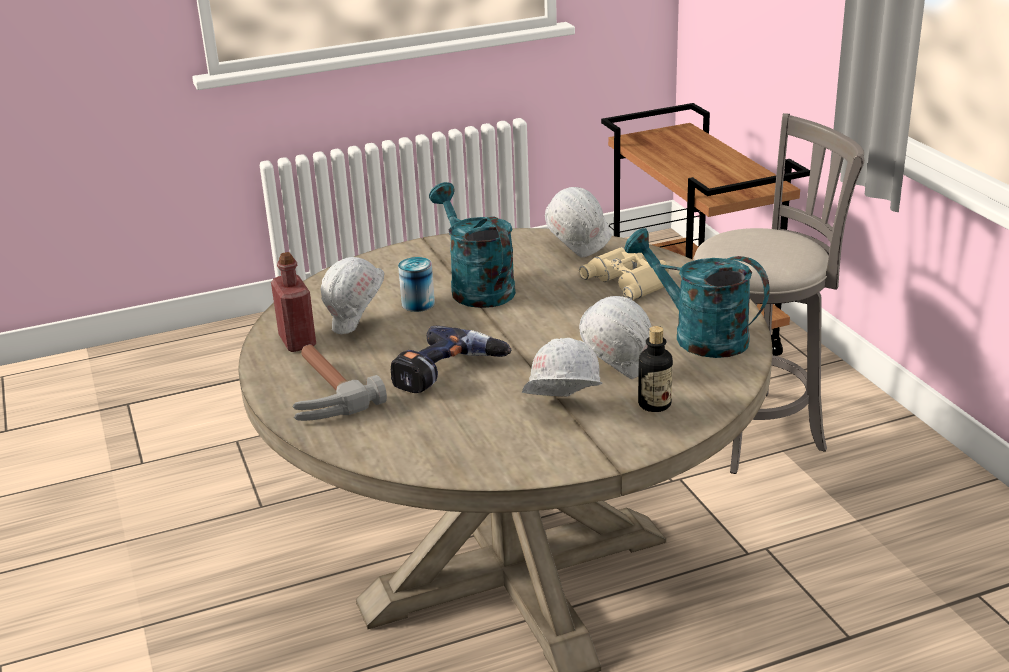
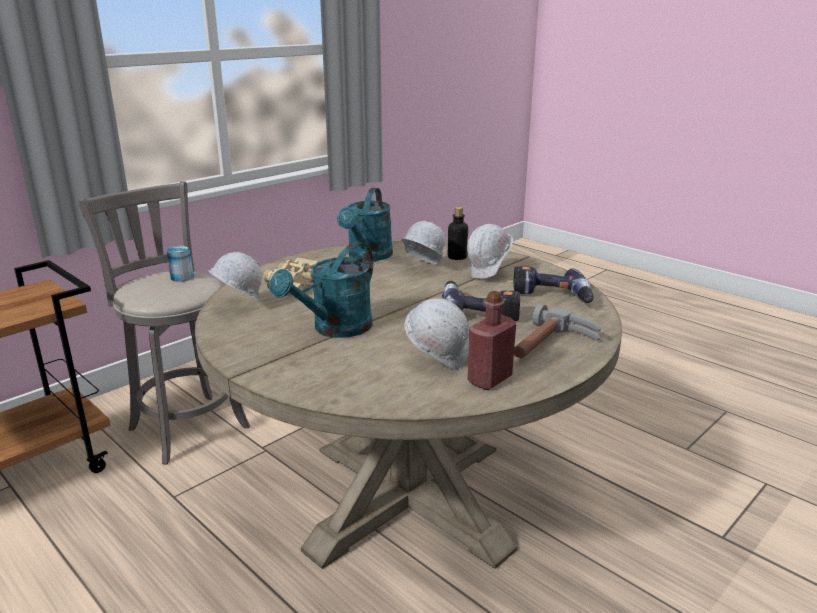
camera: 115 degrees left, 5 degrees down
can [398,257,435,312] -> can moved to [167,246,194,282]
none -> power drill [513,266,593,303]

